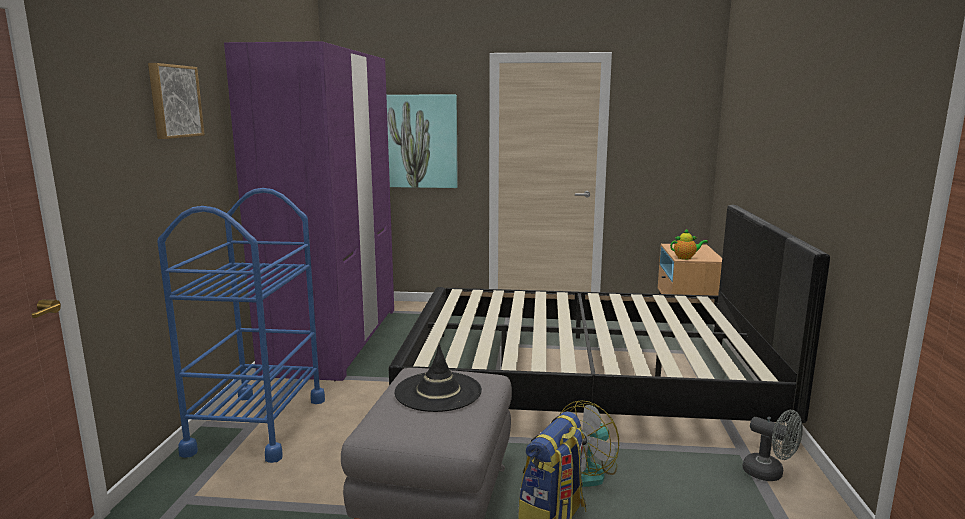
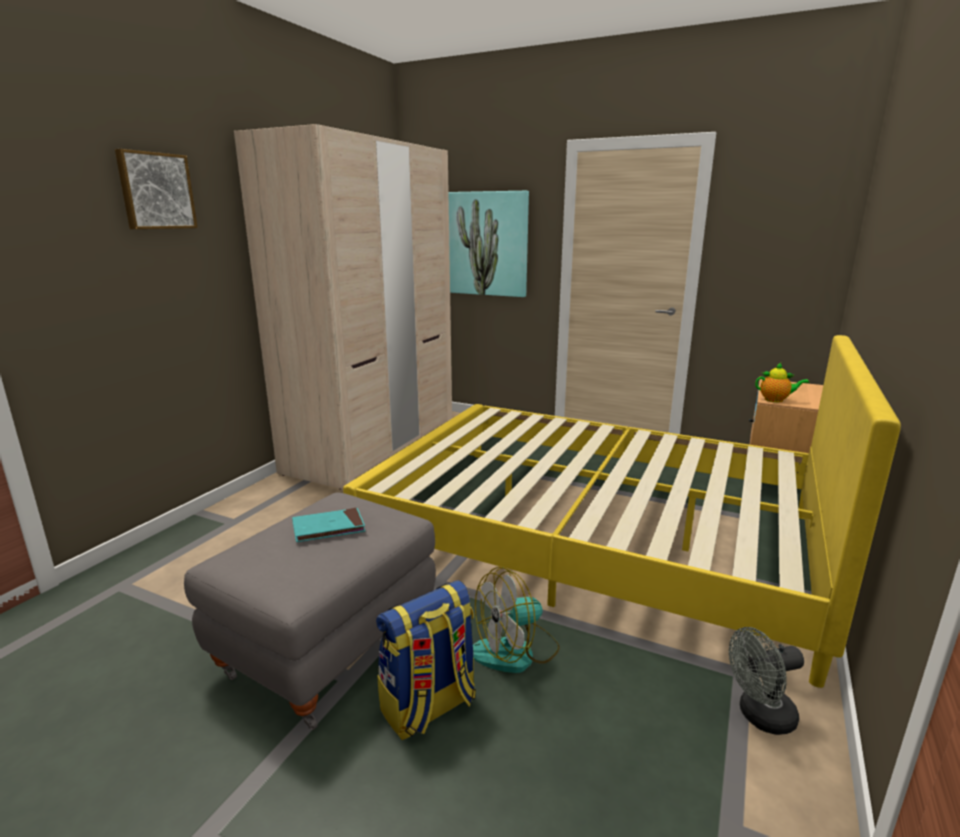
camera: 20 degrees right, 5 degrees up
blue cart [157,188,325,463] -> none
purple wardrobe [224,41,394,381] -> beige wardrobe [234,124,452,489]
black bed [389,205,830,450] -> yellow bed [343,335,901,688]
black hat [394,344,482,412] -> turquoise book [292,508,365,542]
grey fan [742,410,803,481] -> grey fan turned 105 degrees clockwise [729,627,804,735]

